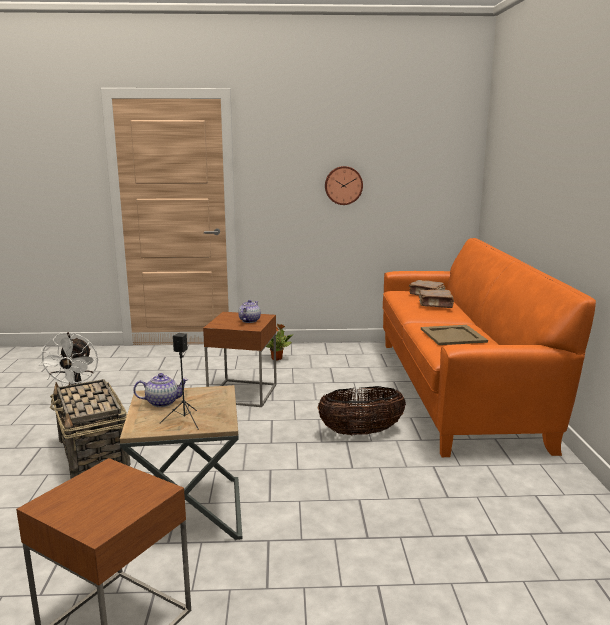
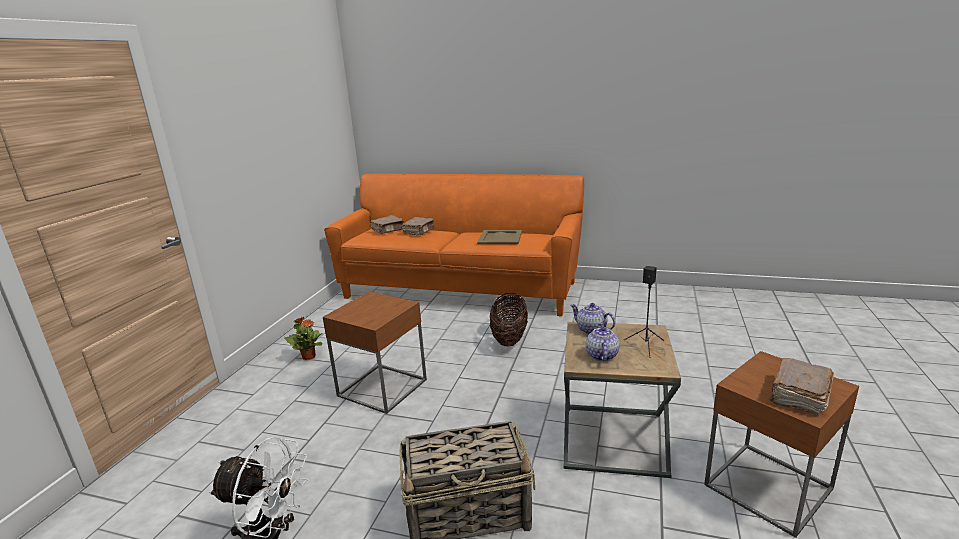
camera: 70 degrees left, 5 degrees up
teapot [238,300,261,323] -> teapot moved to [570,303,616,334]
wall clock [325,166,363,205] -> none
none -> brown book [769,358,834,416]

